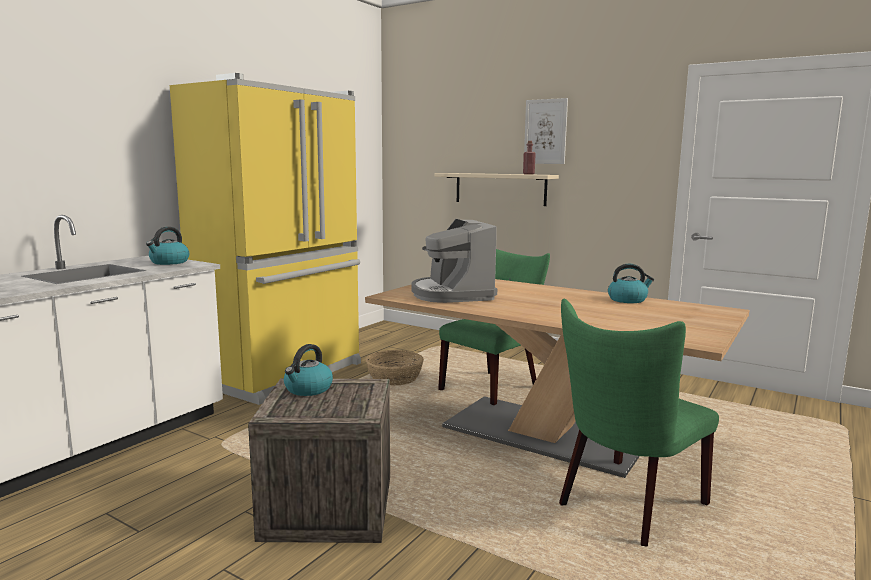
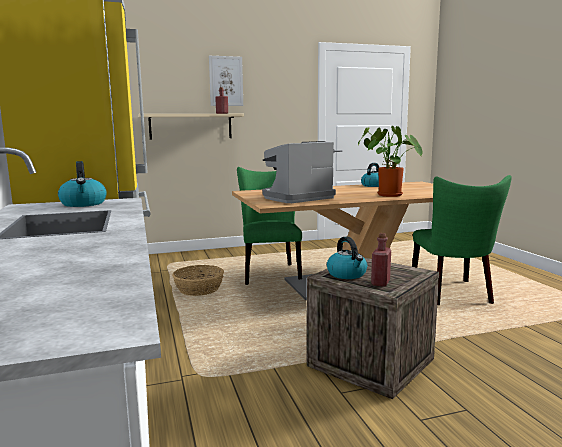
camera: 50 degrees left, 0 degrees up
coffee machine [411,219,497,303] -> coffee machine turned 120 degrees clockwise [262,141,336,203]
none -> potted plant [358,126,423,197]
none -> red bottle [371,233,391,287]

